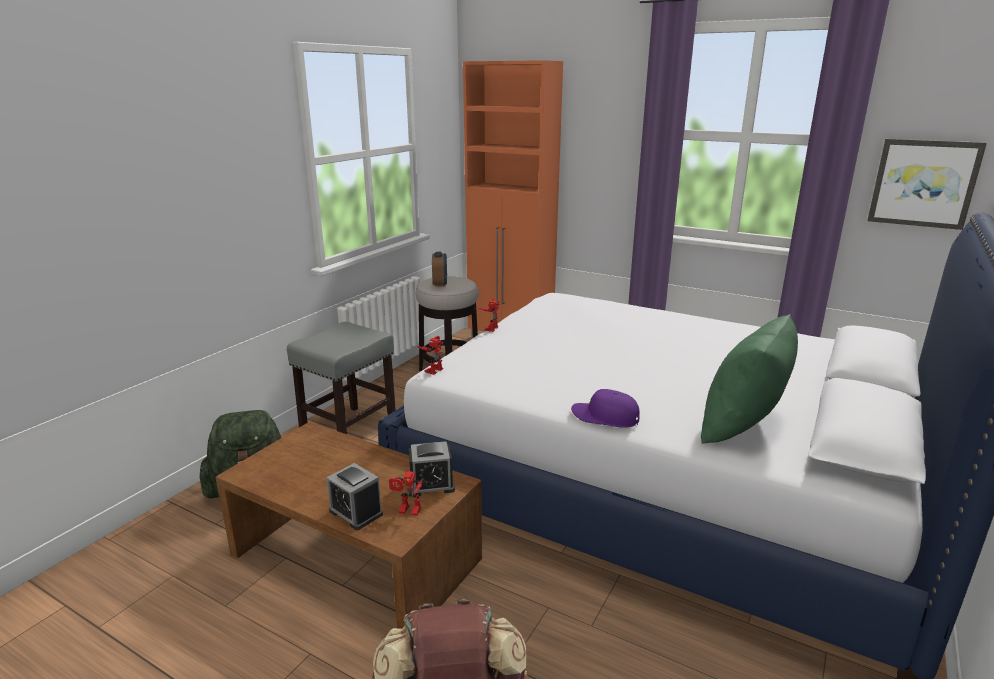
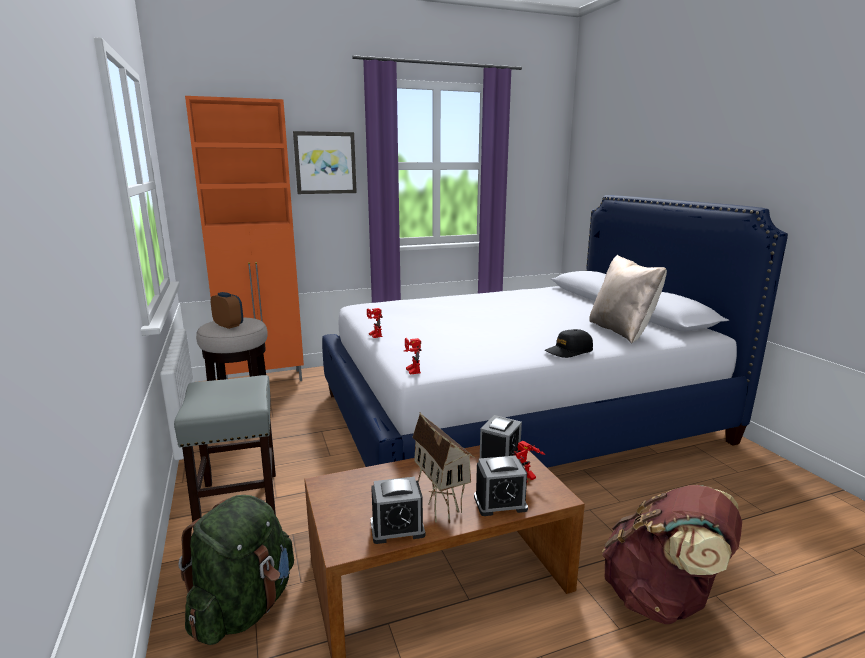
camera: 50 degrees left, 5 degrees down
purple cap [571,389,640,428] -> black cap [545,329,593,358]
green pillow [701,314,798,444] -> beige pillow [589,255,667,344]
picture [867,139,987,230] -> picture moved to [293,131,357,194]
none -> alarm clock [371,477,425,544]
none -> toy house [412,413,474,523]

